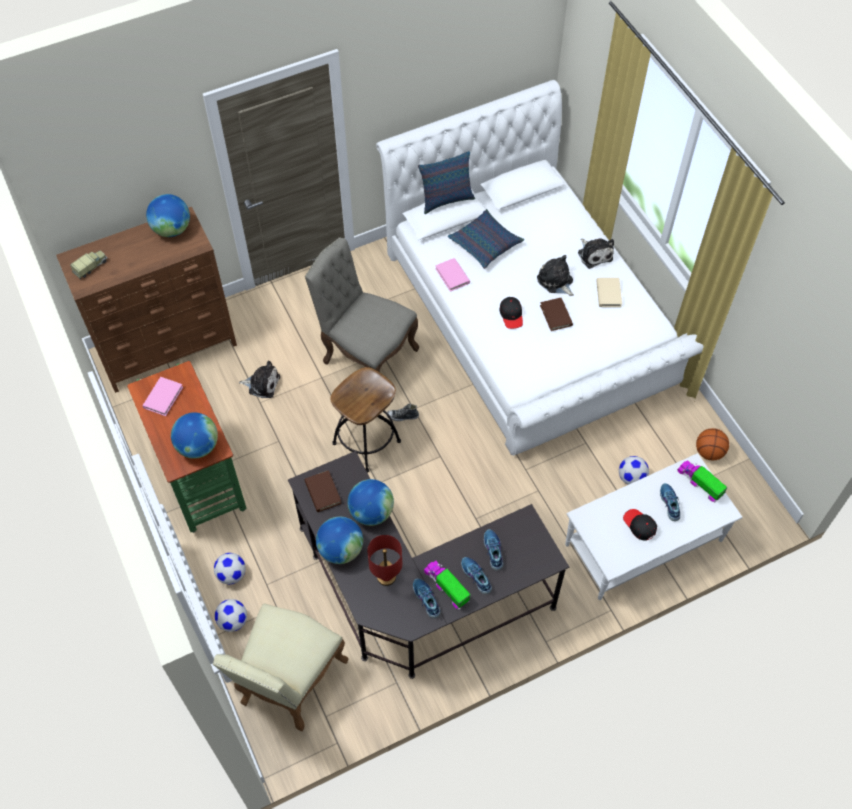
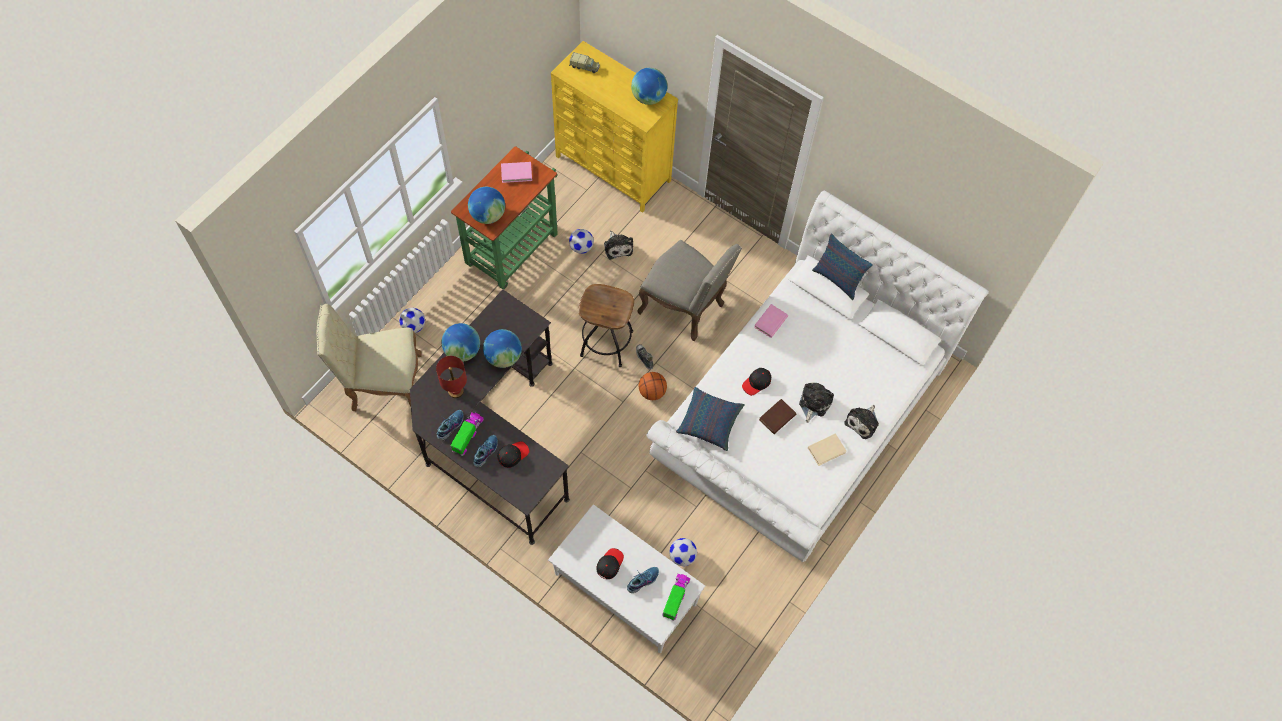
camera: 60 degrees right, 5 degrees up
brown dresser [56,207,237,393] -> yellow dresser [551,41,678,213]
football [214,553,246,584] -> football moved to [569,229,594,254]
grey chair [305,237,419,372] -> grey chair turned 120 degrees clockwise [637,240,742,341]
brown book [305,470,342,512] -> none
blue pillow [448,209,524,269] -> blue pillow moved to [676,387,745,451]
shoe [484,529,503,571] -> black cap [498,441,529,468]
basketball [696,428,729,461] -> basketball moved to [638,372,667,400]

